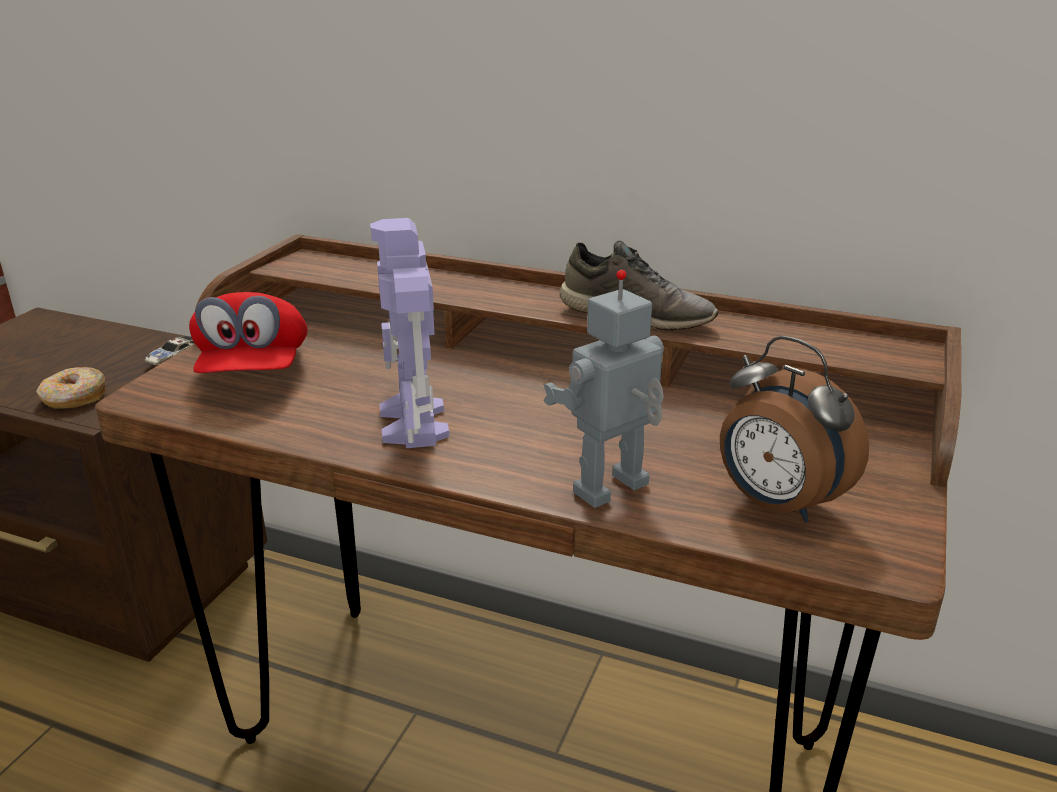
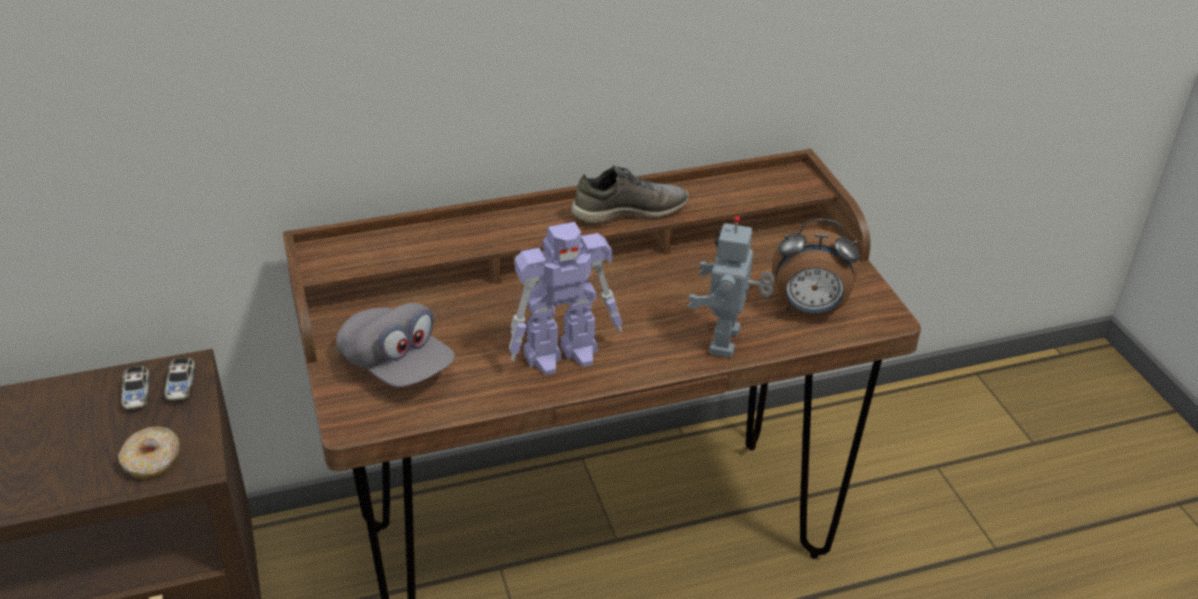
camera: 40 degrees left, 10 degrees up
red cap [189,292,308,373] -> grey cap [336,303,455,387]
toy robot [370,218,449,448] -> toy robot turned 60 degrees counterclockwise [509,222,622,375]
none -> toy car [121,366,150,409]

